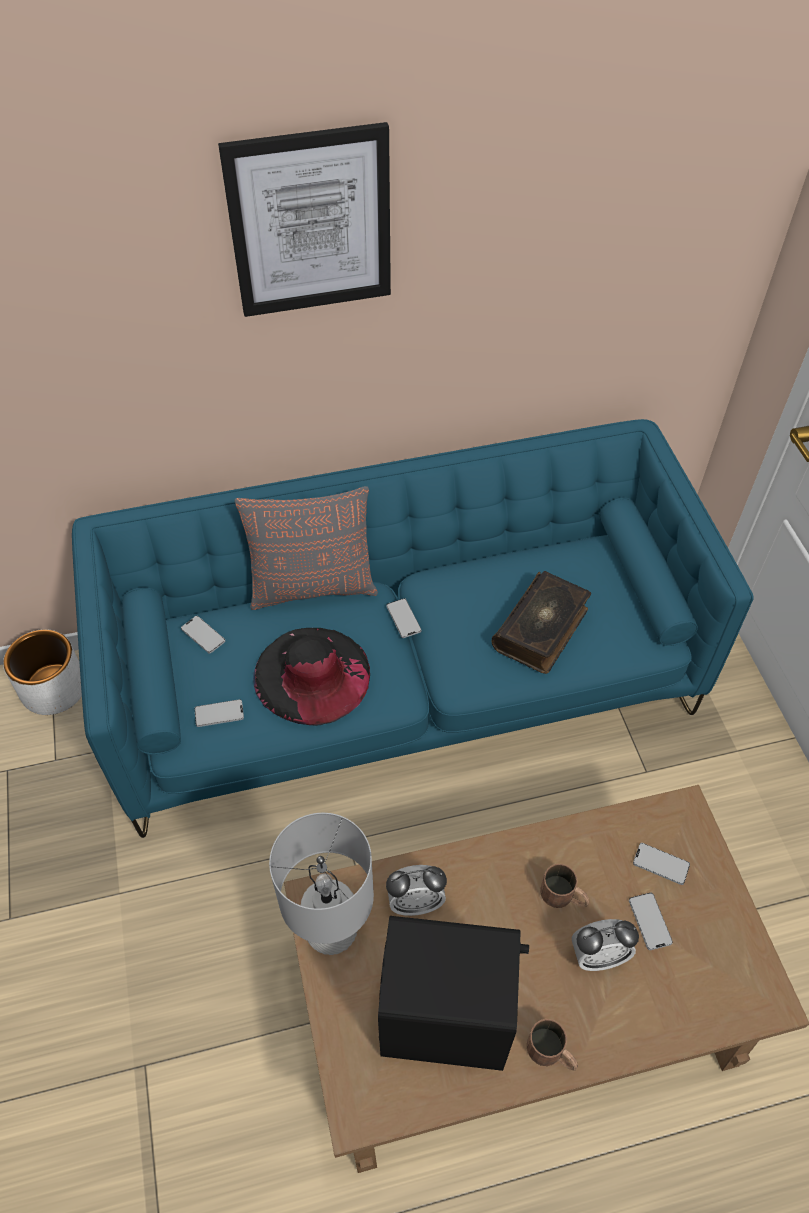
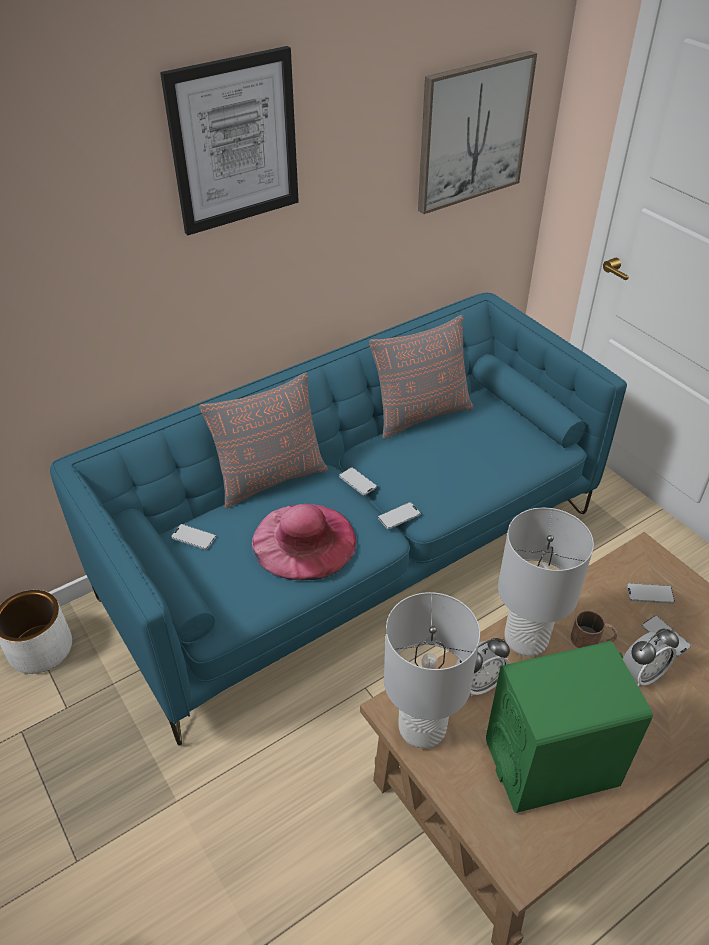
camera: 20 degrees left, 10 degrees down
phone [194,699,244,727] -> phone moved to [378,502,420,529]
black hat [253,628,370,726] -> pink hat [252,504,356,580]
black speaker [378,916,529,1071] -> green speaker [486,641,653,813]
book [492,571,591,674] -> none
brown mug [527,1019,578,1071] -> none
none -> grey pillow [369,315,473,439]
none -> picture [418,51,537,214]
none -> grey table lamp [498,507,594,657]

